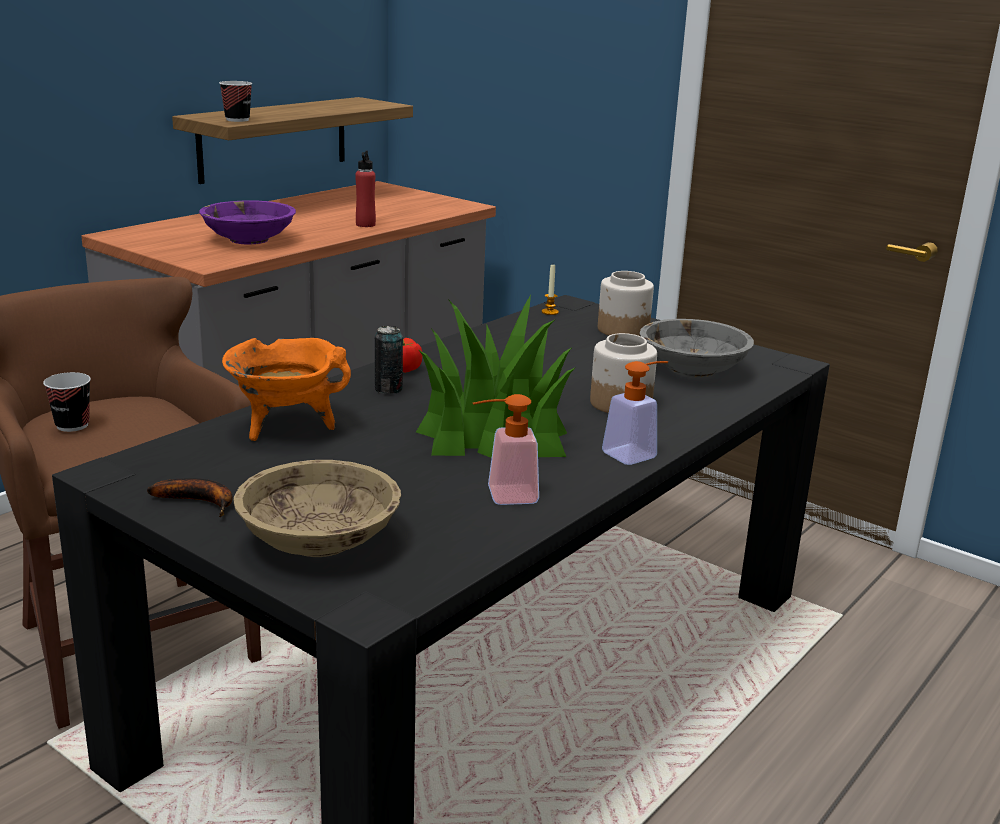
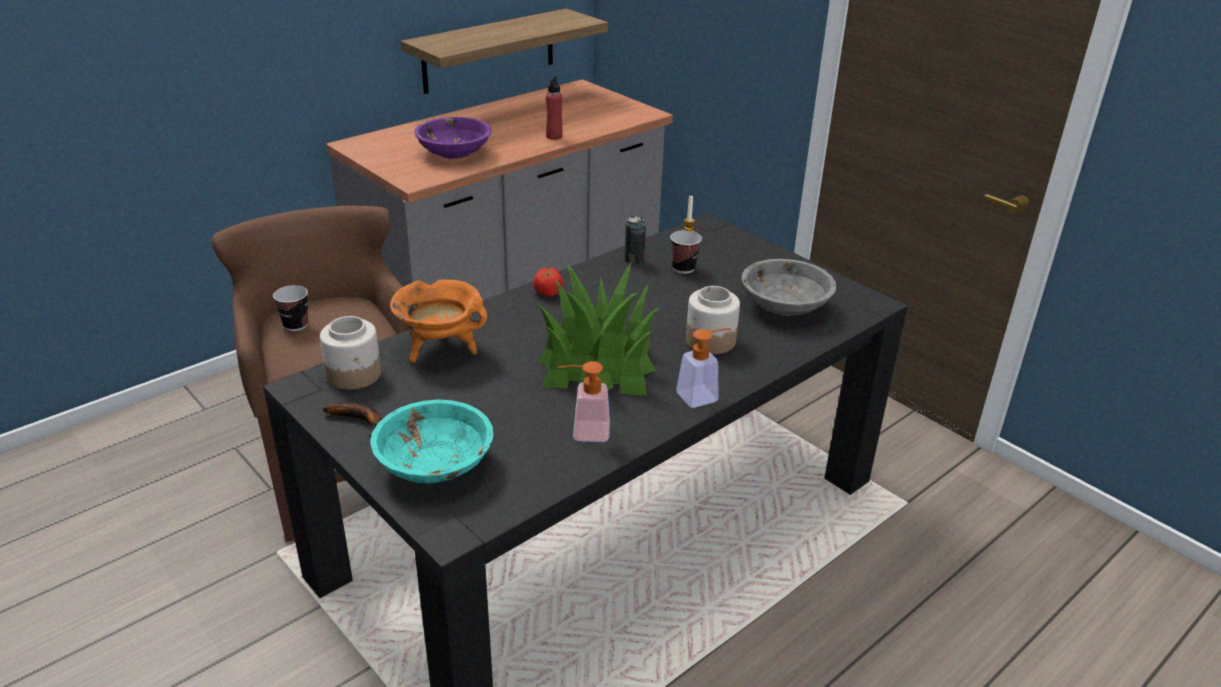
camera: 10 degrees right, 10 degrees up
cup [219,81,252,122] -> cup moved to [670,230,702,274]
beige bowl [234,460,401,557] -> turquoise bowl [370,399,493,484]
can [375,326,403,394] -> can moved to [625,216,646,264]
jar [598,271,654,336] -> jar moved to [320,316,381,390]

